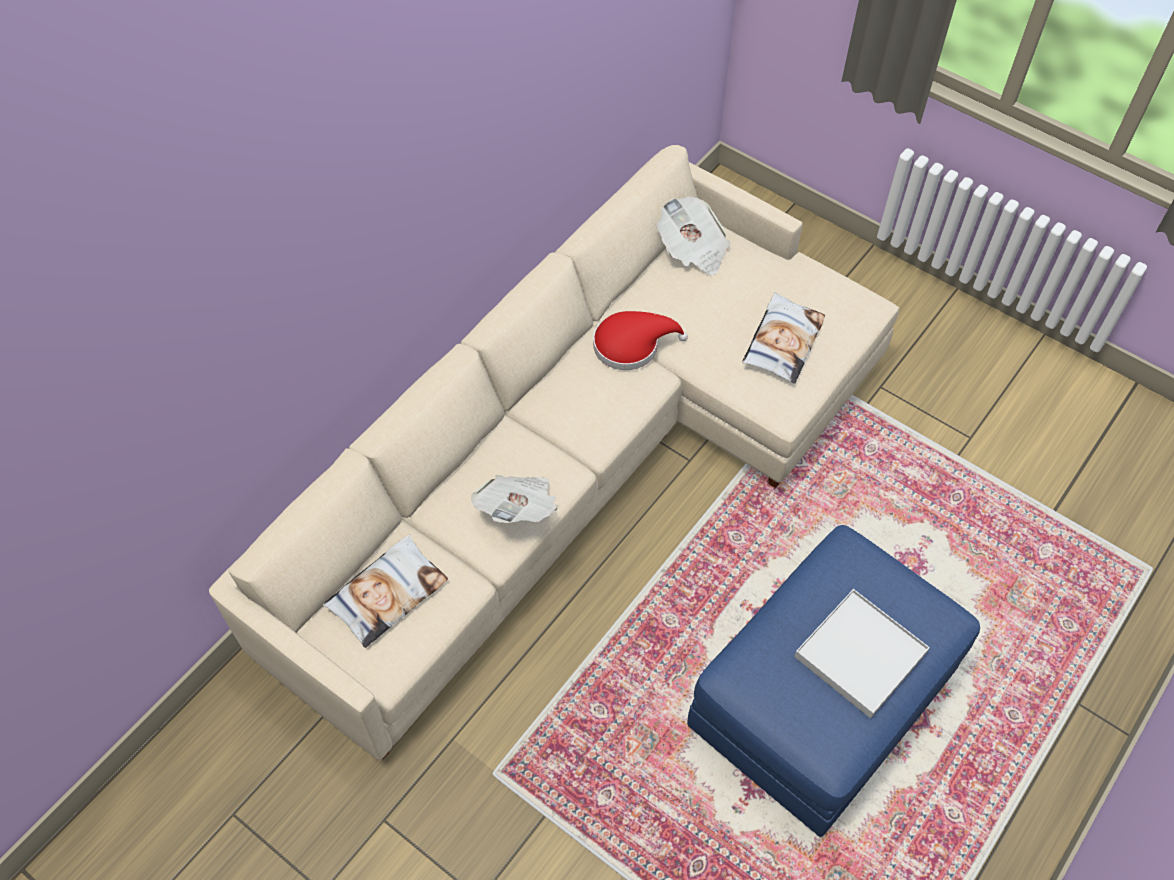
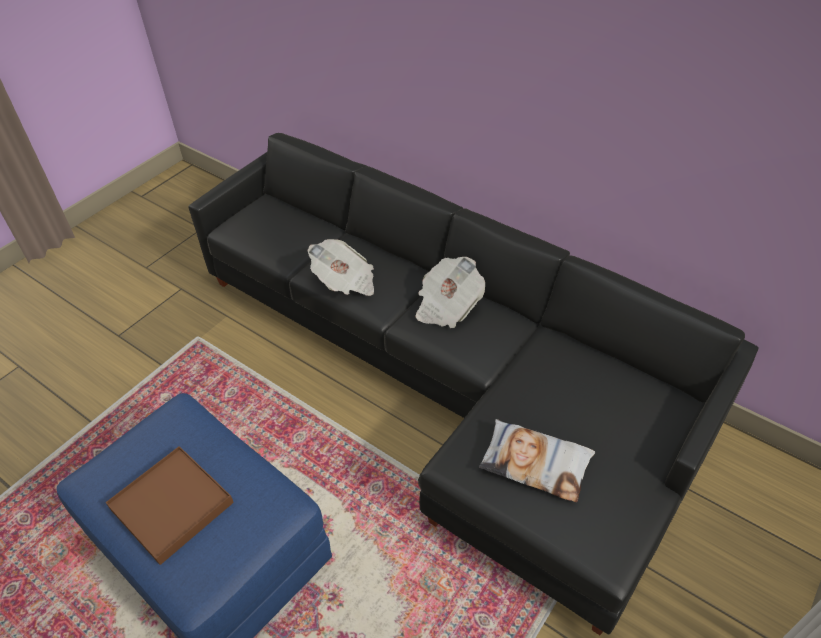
camera: 90 degrees right, 10 degrees down
beige sofa [209,145,899,760] -> black sofa [188,133,759,635]
pillow [323,535,448,648] -> none
red hat [593,311,688,370] -> none
newspaper [657,196,731,276] -> newspaper moved to [415,257,485,328]
white tray [794,589,930,719] -> brown tray [105,446,234,565]

